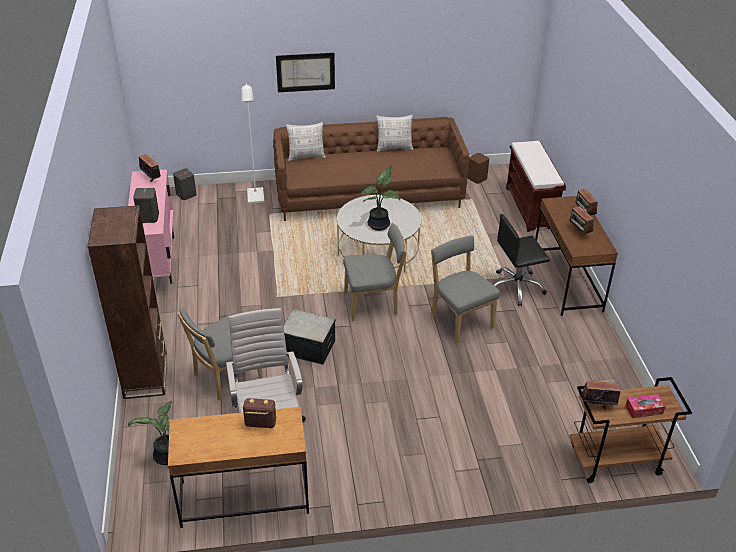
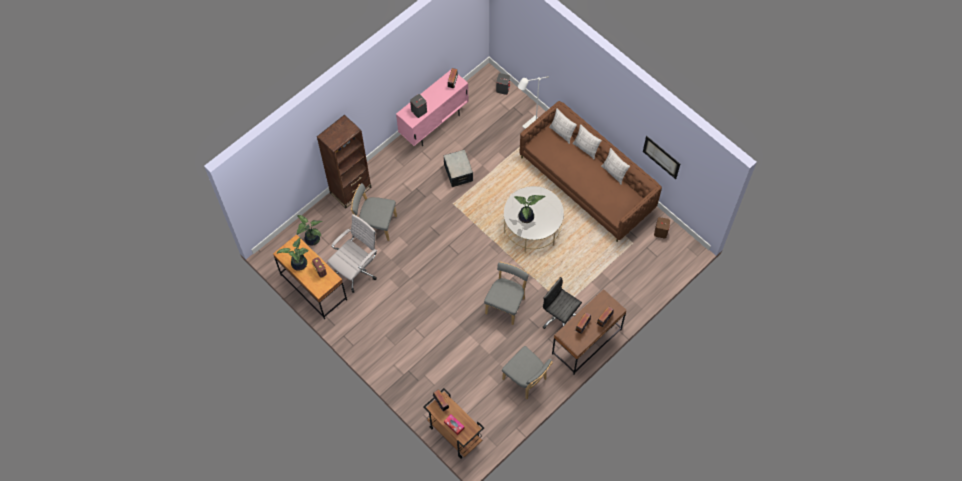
camera: 55 degrees right, 25 degrees up
picture [276,53,335,92] -> picture moved to [643,136,680,179]
storage box [283,309,336,365] -> storage box moved to [443,150,473,187]
grey chair [343,223,407,321] -> grey chair moved to [502,346,553,400]
brown bench [506,141,566,232] -> none
none -> potted plant [277,237,309,271]
none -> pillow [573,124,602,159]

